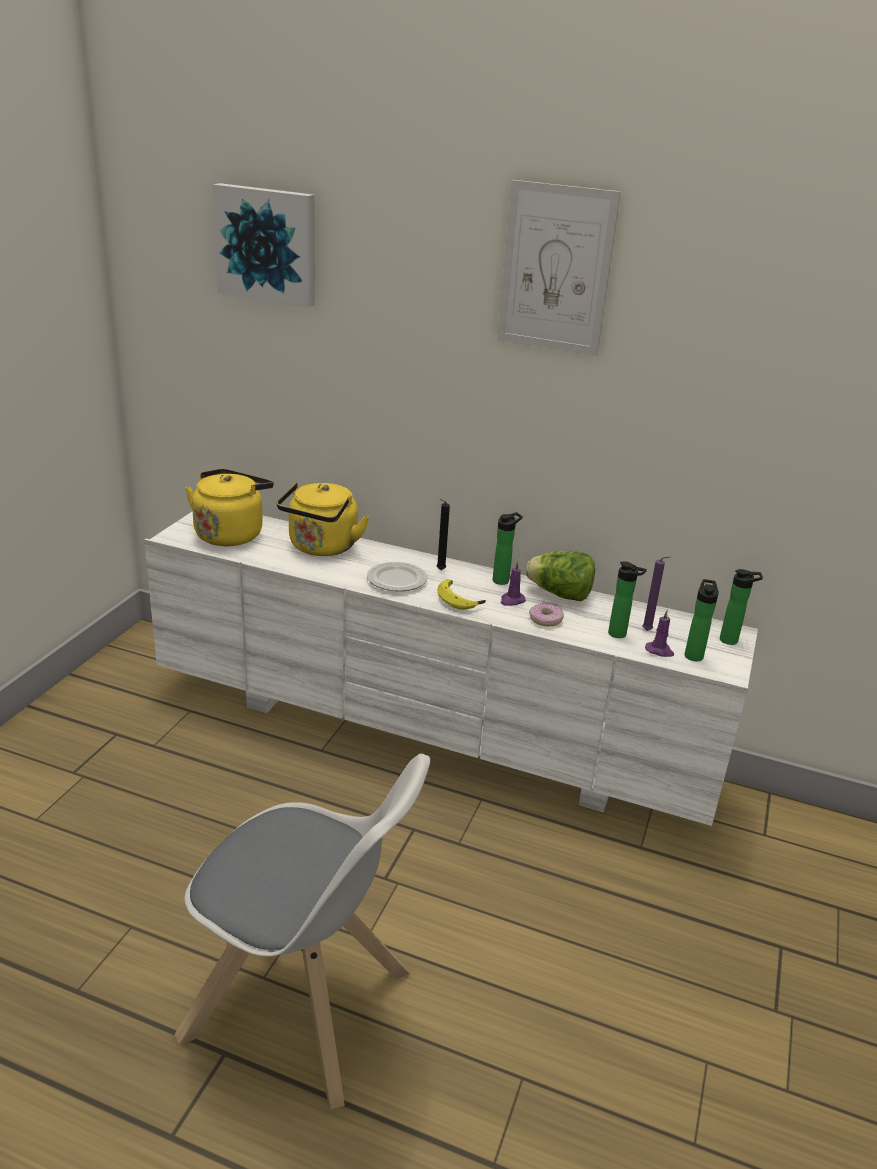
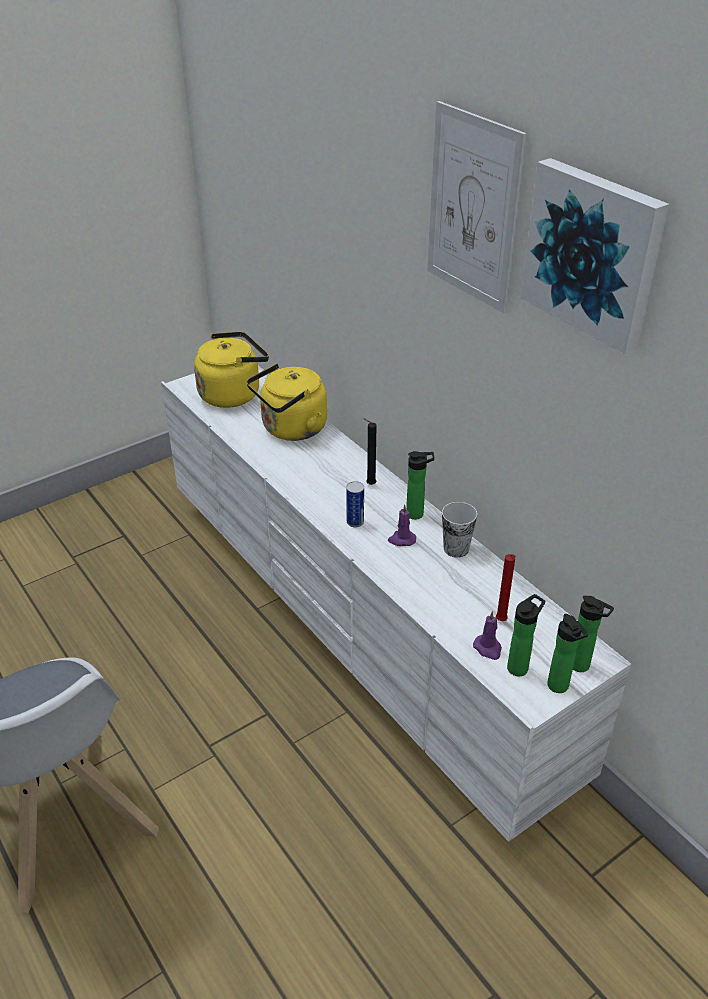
camera: 35 degrees right, 10 degrees up
picture [213,183,315,308] -> picture moved to [521,158,669,354]
plate [367,561,427,591] -> none
banana [438,579,486,609] -> can [346,481,364,527]
lettuce [525,551,595,602] -> cup [442,502,478,558]
donut [529,603,564,627] -> none
bottle [608,562,647,638] -> bottle moved to [547,614,588,693]
purple candle [642,556,670,631] -> red candle [496,554,516,621]

